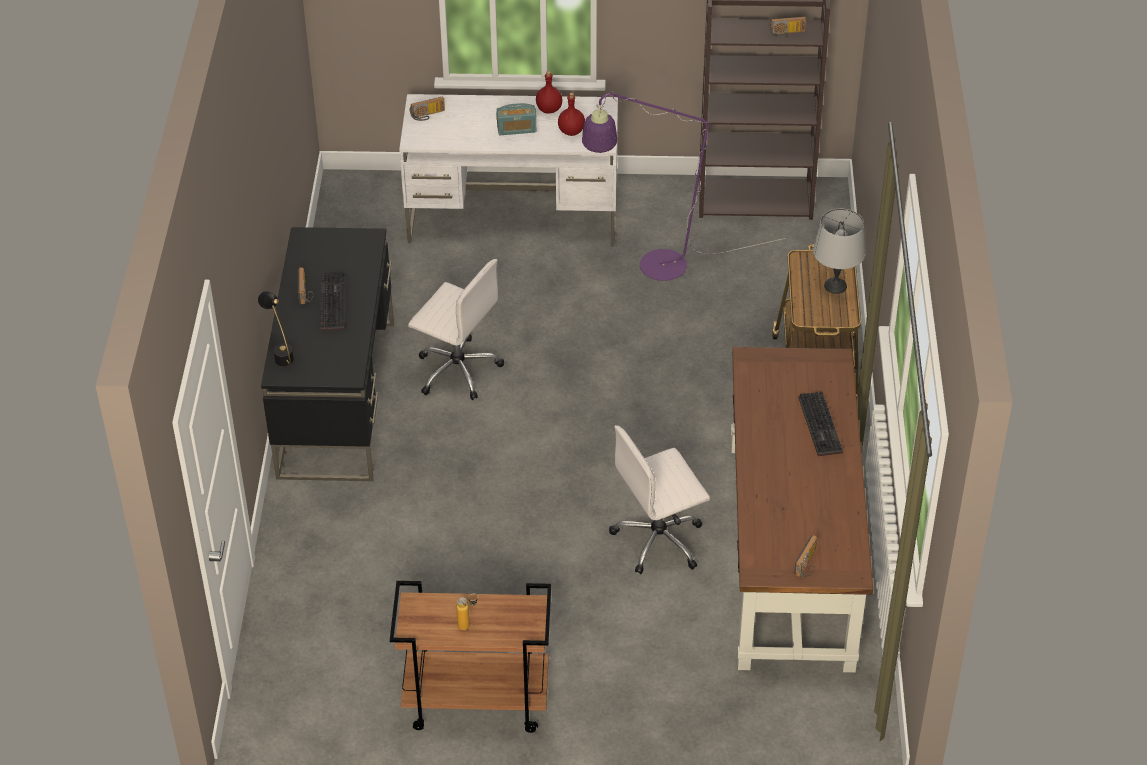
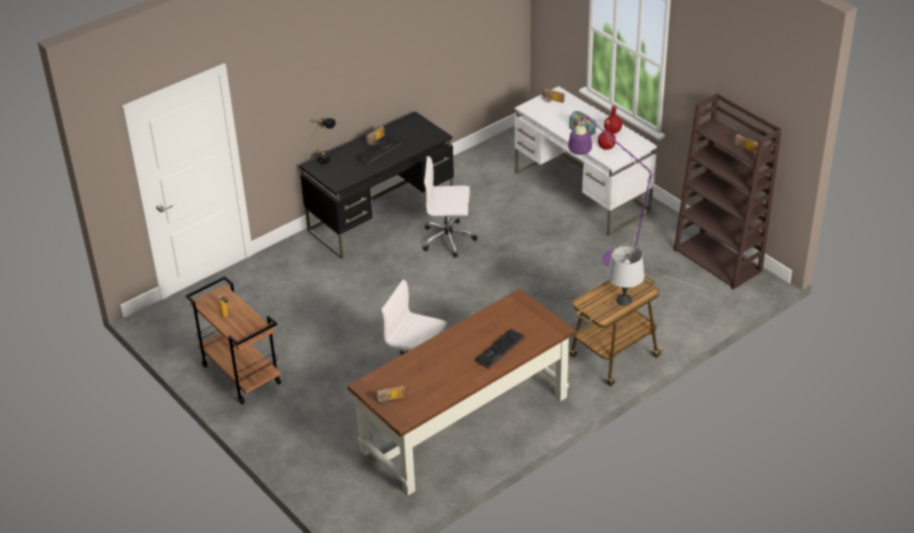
camera: 50 degrees right, 5 degrees down
white office chair [408,259,504,400] -> white office chair turned 105 degrees clockwise [423,156,477,258]

